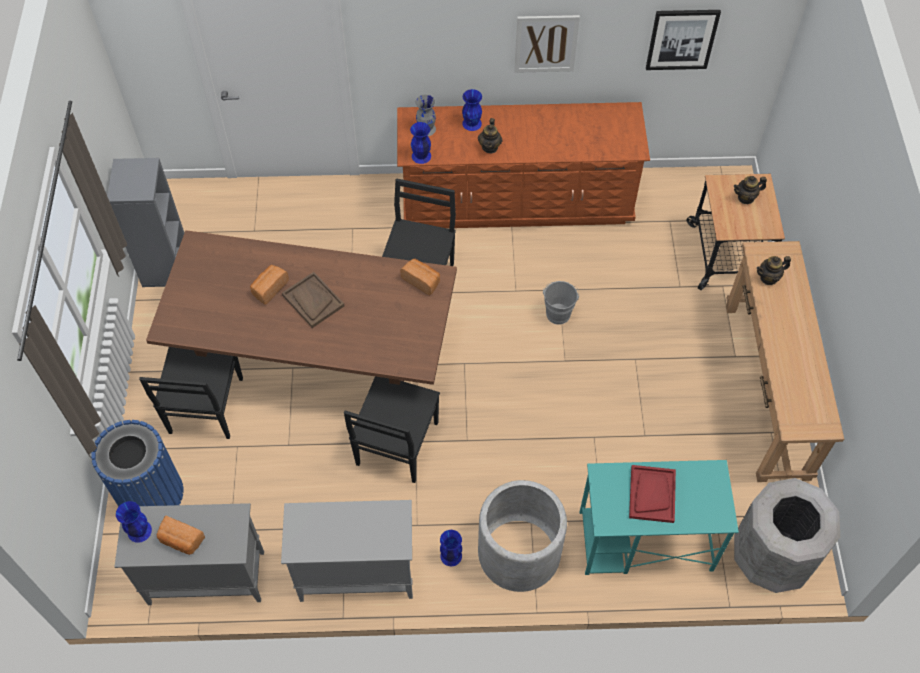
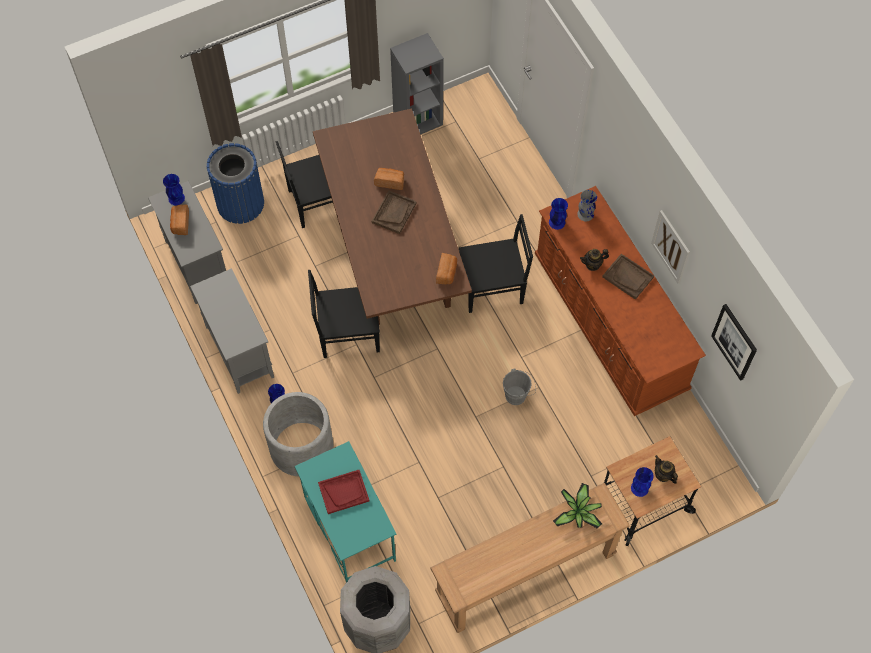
camera: 65 degrees right, 5 degrees up
blue vase [462,89,482,131] -> blue vase moved to [631,467,654,497]
teapot [757,256,791,285] -> potted plant [553,483,602,529]
none -> brown tray [602,254,654,300]

